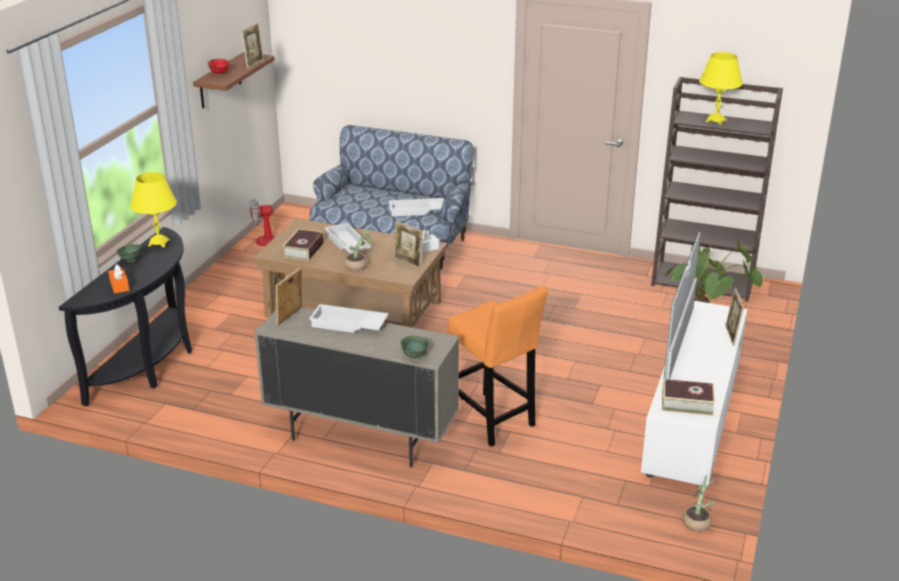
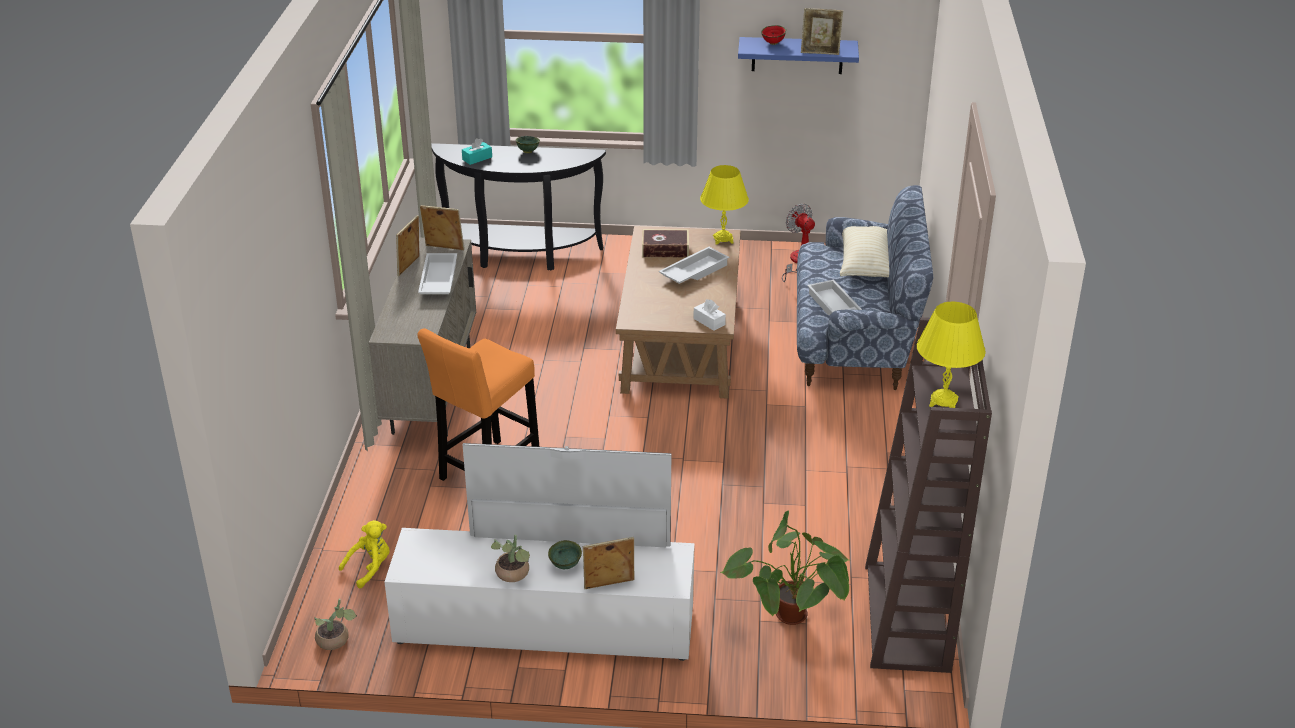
camera: 75 degrees right, 5 degrees up
orange tissue box [108,264,130,294] -> turquoise tissue box [462,138,492,165]
yellow table lamp [130,172,177,247] -> yellow table lamp moved to [700,165,749,244]
brown shelf [193,52,275,108] -> blue shelf [738,37,859,74]
potted plant [344,228,373,271] -> potted plant moved to [491,535,530,582]
picture frame [394,221,423,268] -> picture frame moved to [396,215,419,276]
green bowl [400,336,429,359] -> green bowl moved to [548,540,582,569]
book [662,379,715,416] -> none
none -> yellow plush toy [339,520,390,588]
none -> beige pillow [840,226,889,278]

